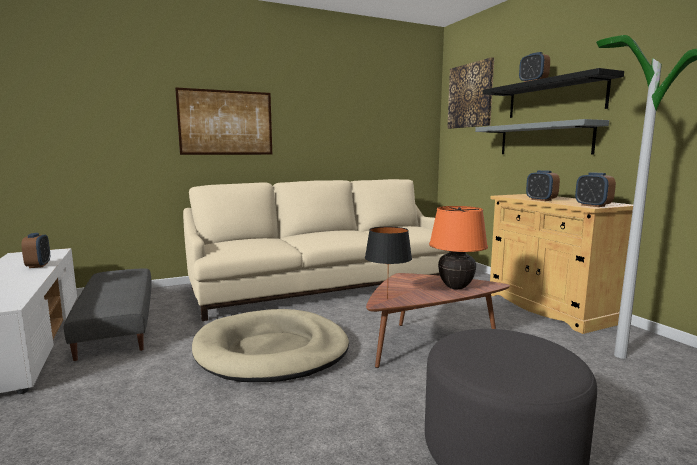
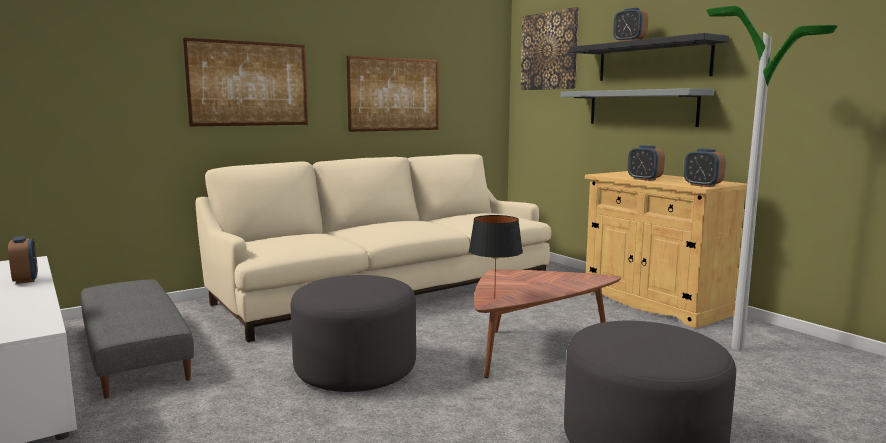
camera: 10 degrees left, 0 degrees up
beige dog bed [192,309,349,382] -> grey ottoman [291,275,416,392]
orange table lamp [429,206,488,290] -> none
none -> picture [347,55,439,132]

